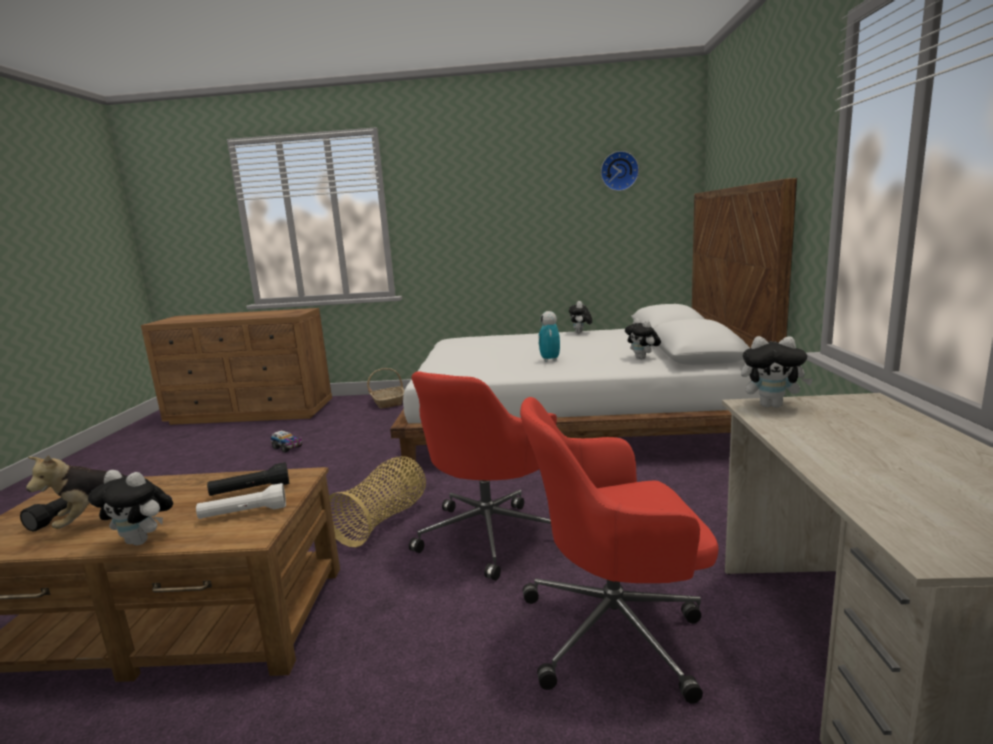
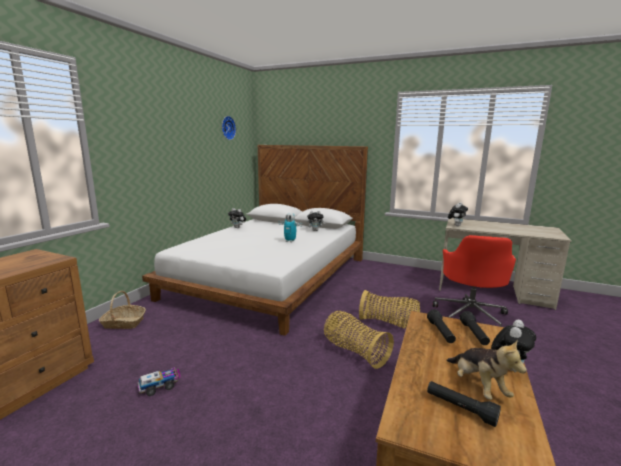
camera: 70 degrees left, 0 degrees up
white flashlight [196,483,286,519] -> black flashlight [460,311,490,345]
red office chair [409,371,557,580] -> basket [359,290,420,329]

